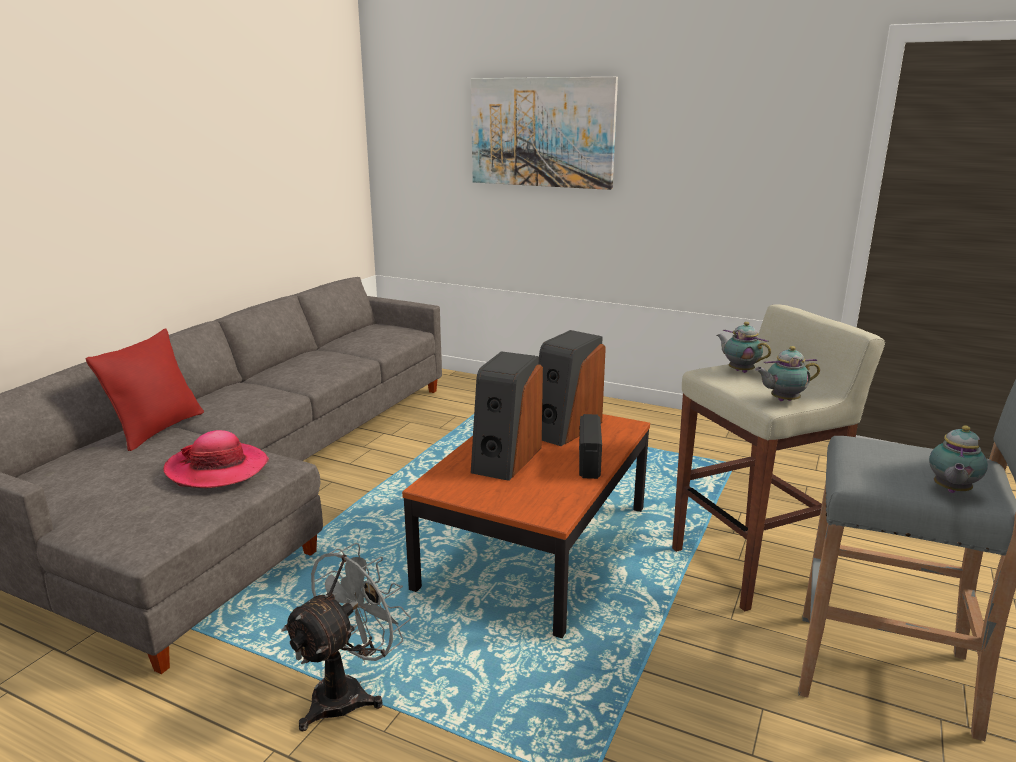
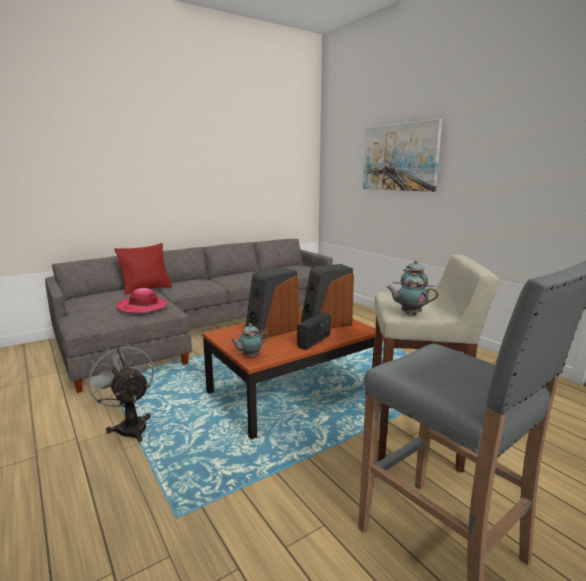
camera: 30 degrees right, 5 degrees down
grey fan [281,543,411,732] -> grey fan turned 105 degrees counterclockwise [85,343,154,443]
teapot [929,425,988,493] -> teapot moved to [230,324,269,357]

